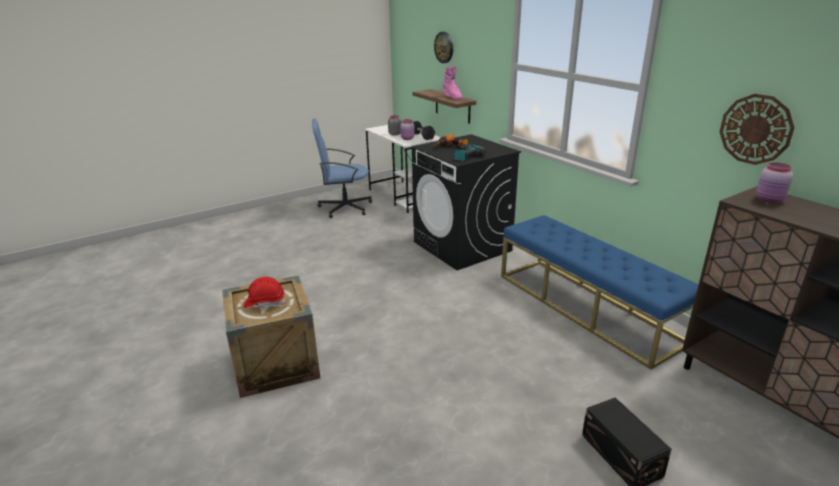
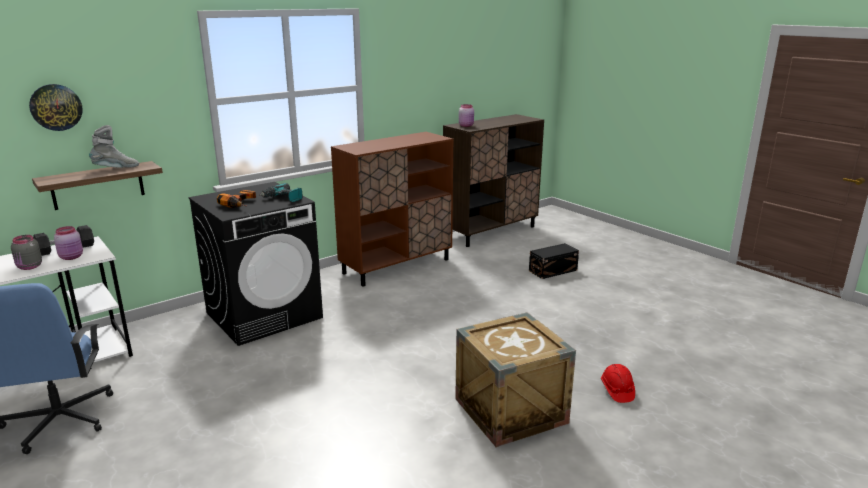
camera: 95 degrees left, 5 degrees down
red hard hat [244,277,286,308] -> red hard hat moved to [601,364,635,403]
pink boot [443,66,462,100] -> grey boot [89,125,139,168]
blue bench [501,215,699,369] -> brown cabinet [331,132,454,286]
wall clock [720,94,795,165] -> none

